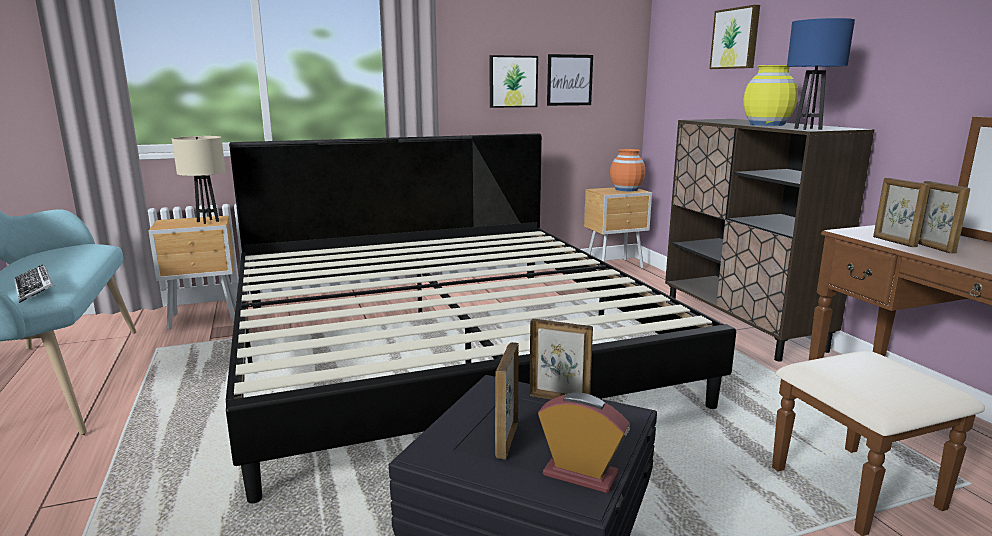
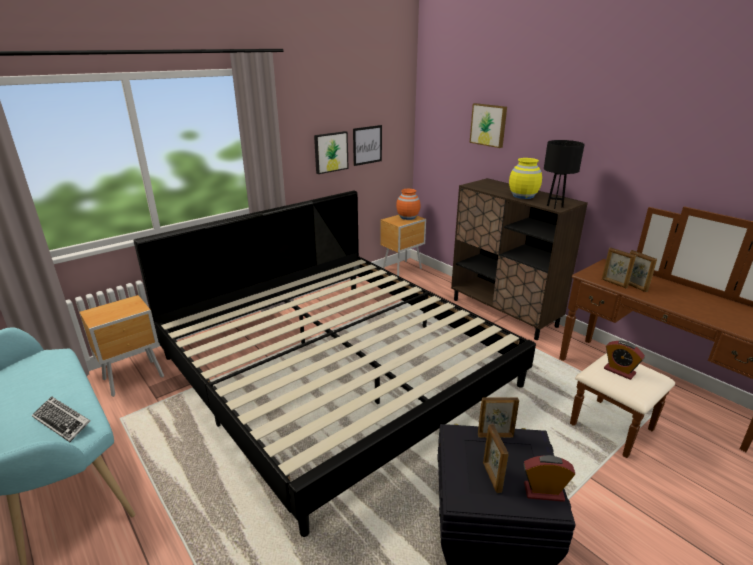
camera: 20 degrees left, 10 degrees up
beige table lamp [172,136,225,224] -> none
blue table lamp [787,18,855,130] -> black table lamp [544,140,585,209]
none -> alarm clock [604,341,645,380]

